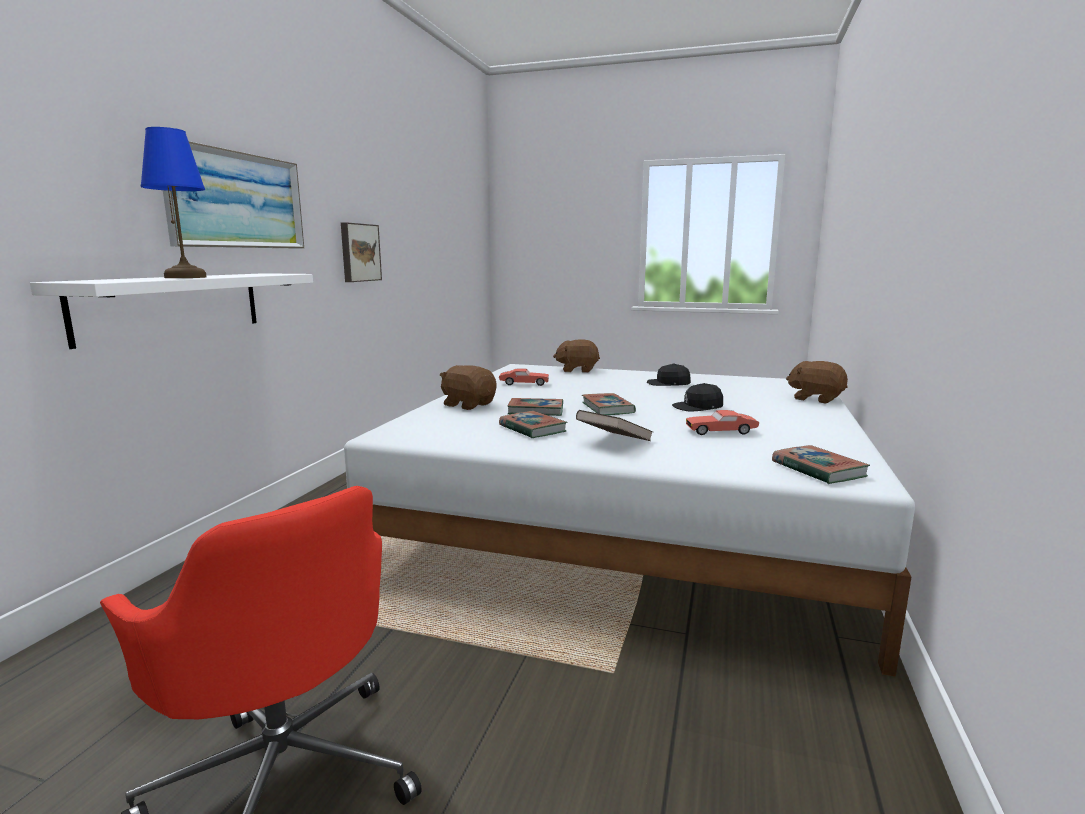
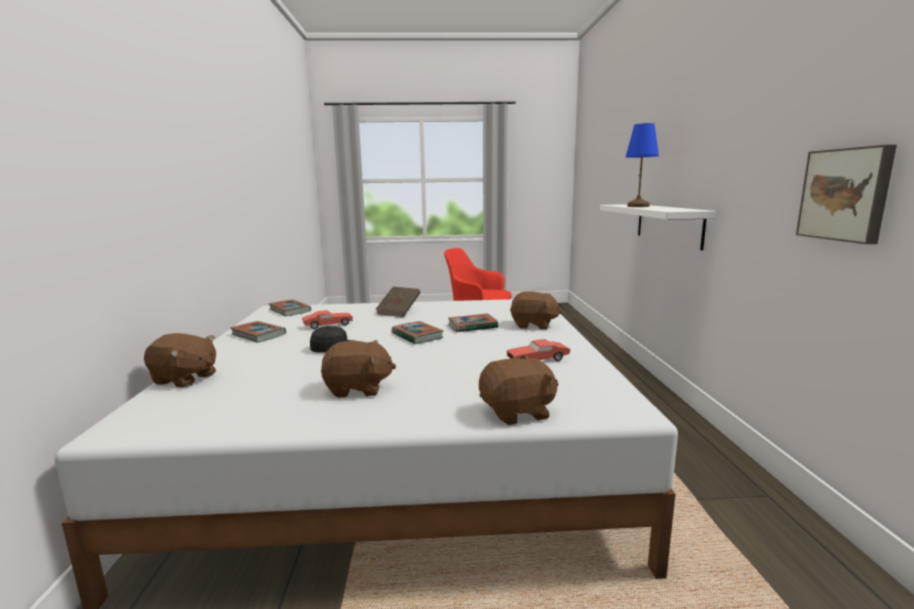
camera: 160 degrees right, 0 degrees up
picture [163,141,304,249] -> none
book [499,411,567,438] -> book moved to [230,321,286,343]
black cap [647,363,691,386] -> brown plush toy [321,340,396,398]

